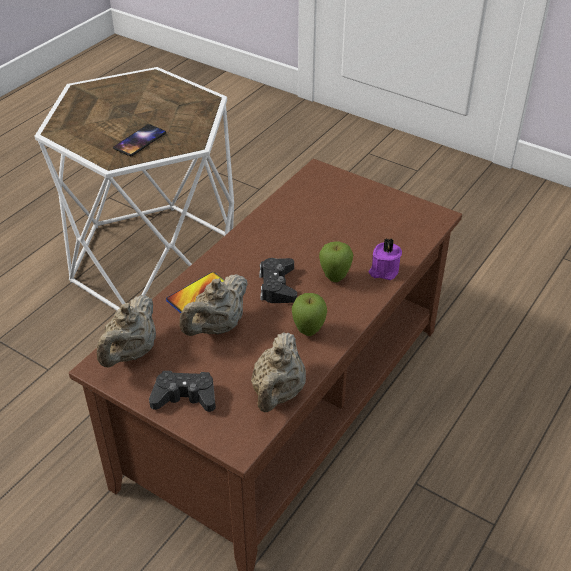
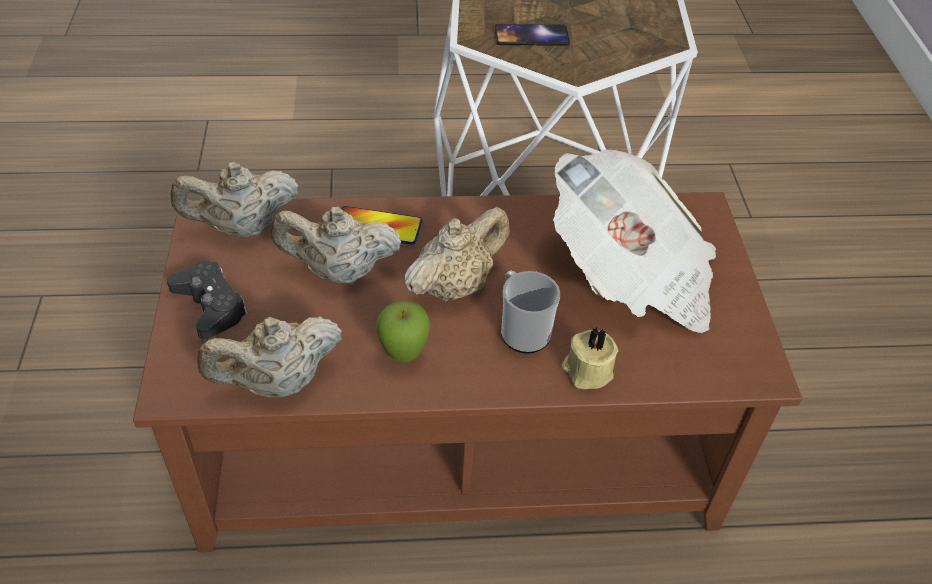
camera: 50 degrees right, 5 degrees up
black game controller [259,258,297,303] -> beige teapot [404,207,510,302]
apple [319,242,353,282] -> mug [501,271,560,354]
purple candle [369,238,402,280] -> beige candle [562,327,618,389]
none -> newspaper [553,149,716,333]

